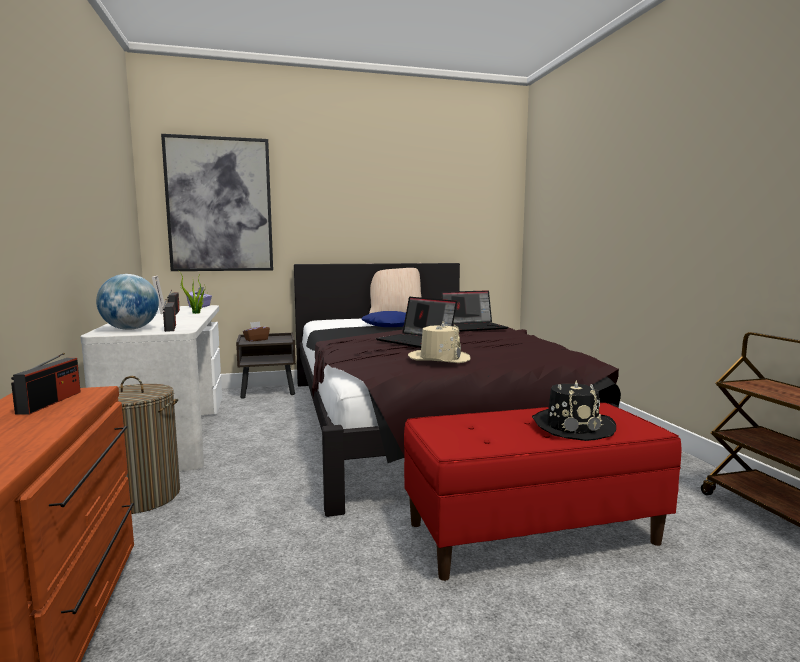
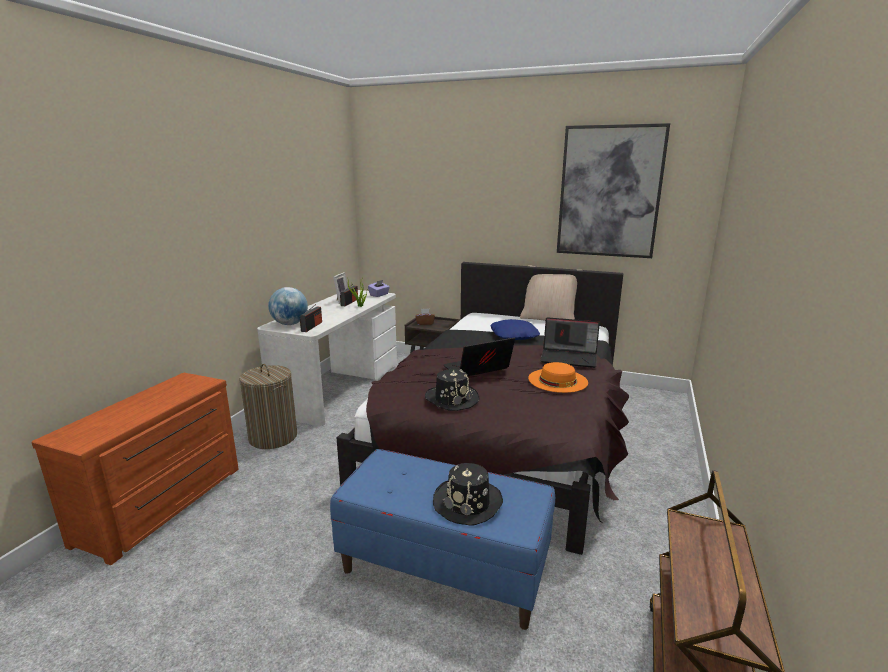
camera: 35 degrees right, 10 degrees up
radio [11,353,81,415] -> none
picture [161,134,273,271] -> picture moved to [557,123,670,258]
laptop [376,297,457,348] -> laptop turned 75 degrees clockwise [443,337,515,376]
red bench [404,403,682,581] -> blue bench [330,449,555,630]
beige hat [408,322,471,363] -> black hat [425,369,480,411]
none -> orange hat [528,362,588,393]

